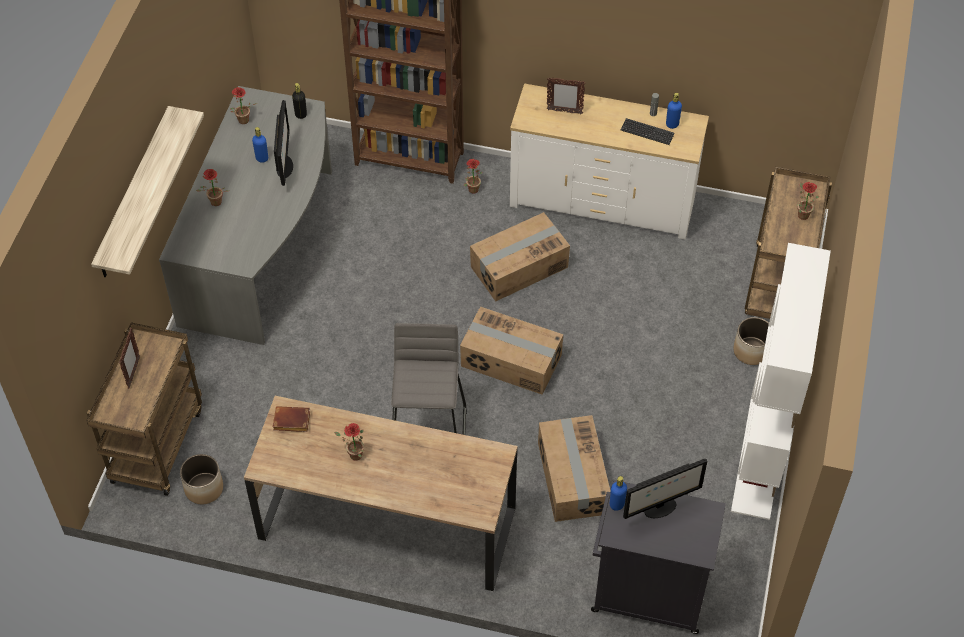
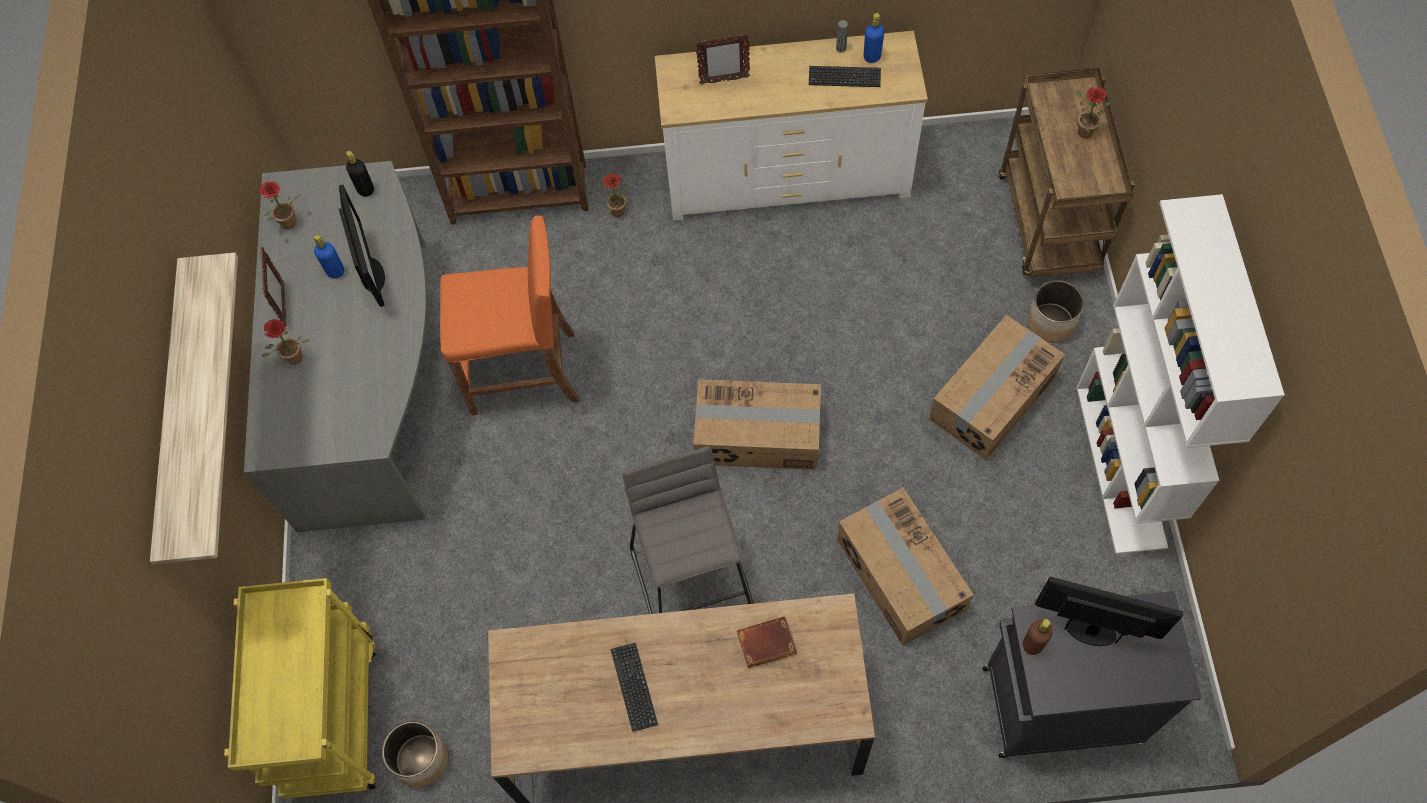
camera: 15 degrees left, 10 degrees up
brown cart [86,322,202,496] -> yellow cart [224,578,376,799]
picture frame [119,328,140,389] -> picture frame moved to [261,247,287,327]
brown book [273,406,310,432] -> brown book moved to [737,616,797,668]
potted plant [334,423,364,461] -> keyboard [610,642,658,732]
cardboard box [470,212,570,302] -> cardboard box moved to [929,315,1065,460]
blue bottle [610,476,627,511] -> brown bottle [1023,619,1053,655]
monitor [623,459,708,519] -> monitor turned 120 degrees counterclockwise [1035,577,1183,646]
none -> orange stool [440,215,580,415]

